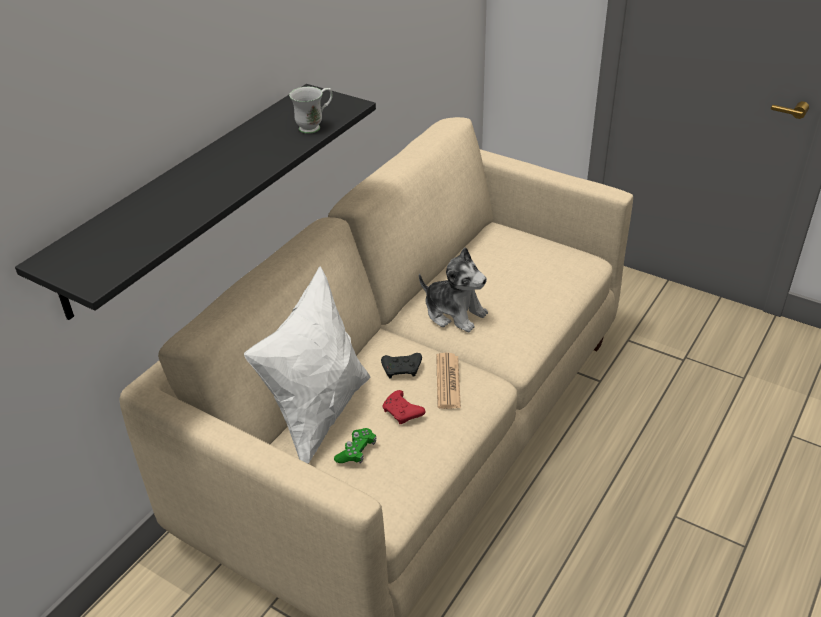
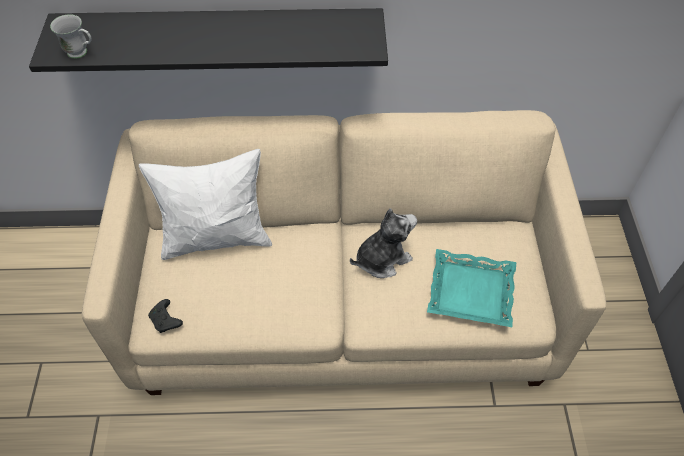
camera: 55 degrees right, 15 degrees up
white mug [289,87,333,134] -> white mug moved to [50,14,92,59]
green game controller [334,428,376,464] -> none
black game controller [381,353,422,379] -> black game controller moved to [148,299,183,333]
red game controller [382,390,425,424] -> none
plush toy [419,247,488,333] -> plush toy turned 120 degrees counterclockwise [350,208,417,278]
newspaper [436,353,461,409] -> none
none -> turquoise tray [427,249,516,327]

